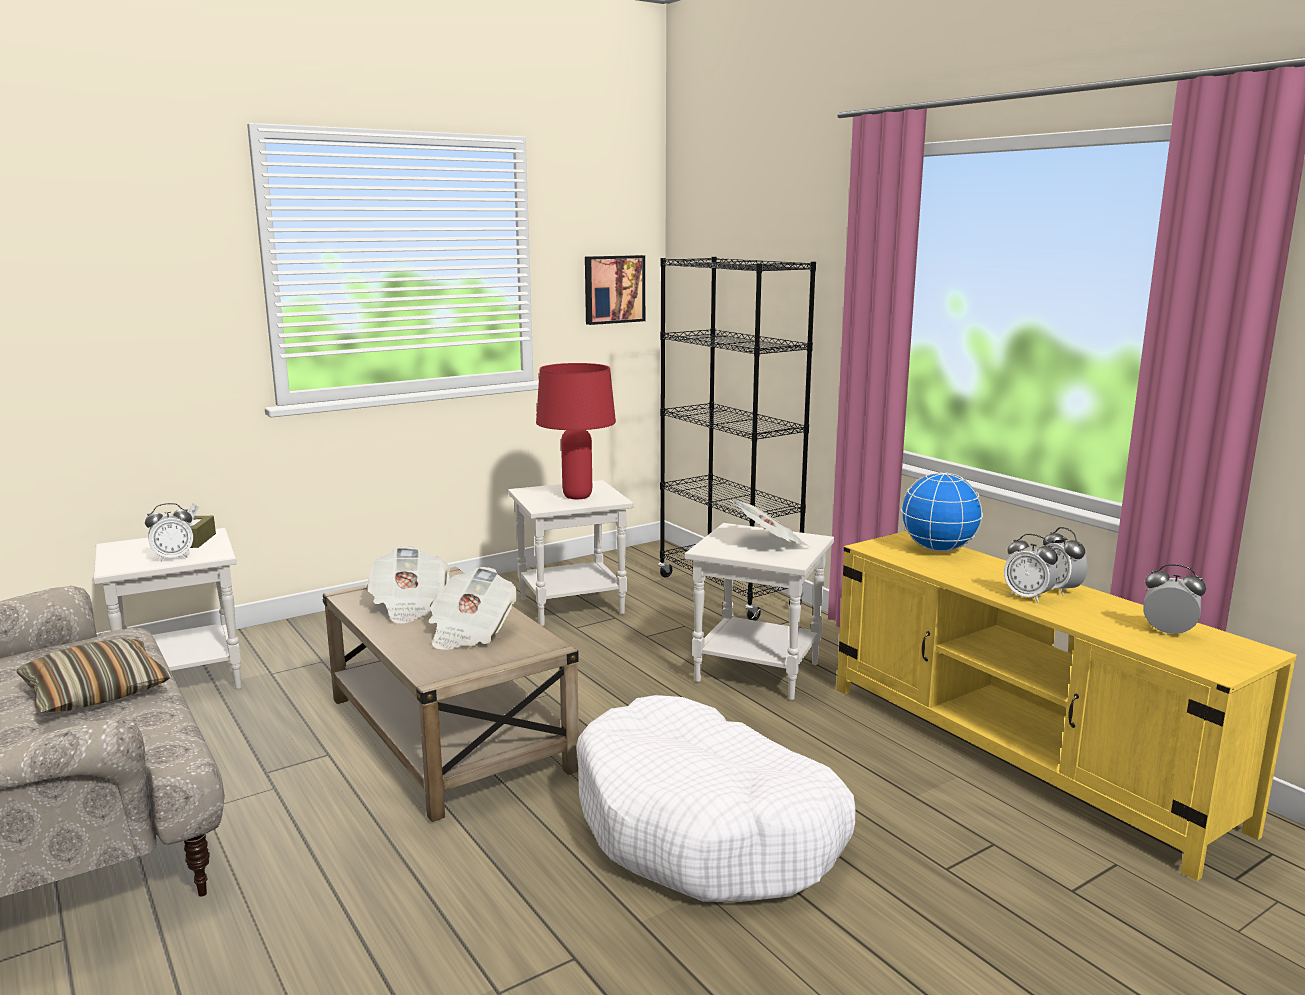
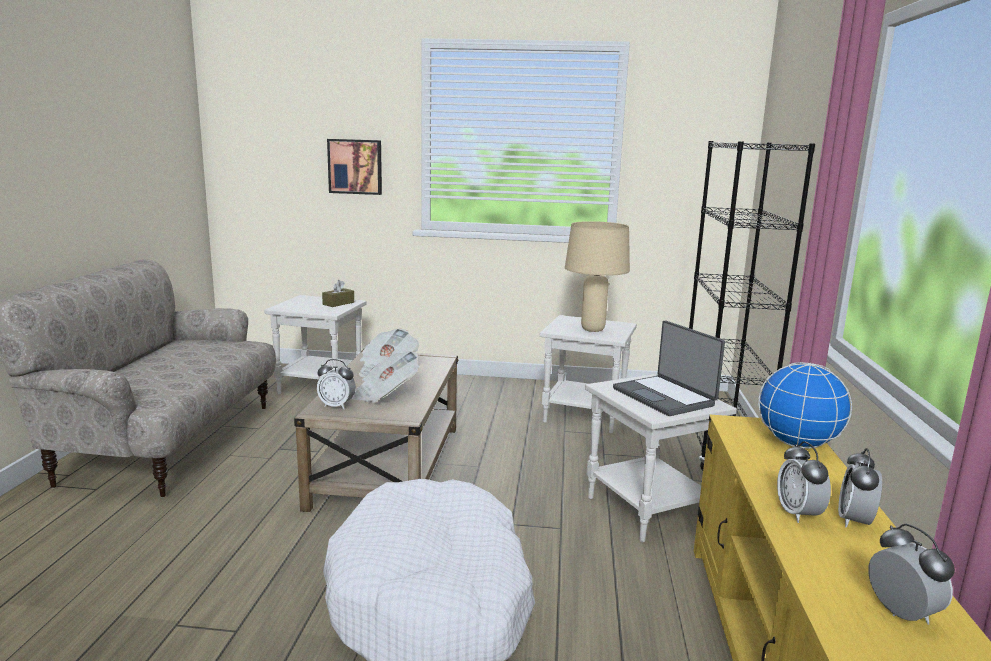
camera: 40 degrees right, 0 degrees up
pillow [17,638,172,712] -> none
alarm clock [145,503,193,562] -> alarm clock moved to [317,359,356,409]
red table lamp [536,363,616,499] -> beige table lamp [565,221,630,332]
picture [585,255,645,325] -> picture moved to [327,139,382,195]
newspaper [730,500,811,547] -> laptop [613,320,725,416]

